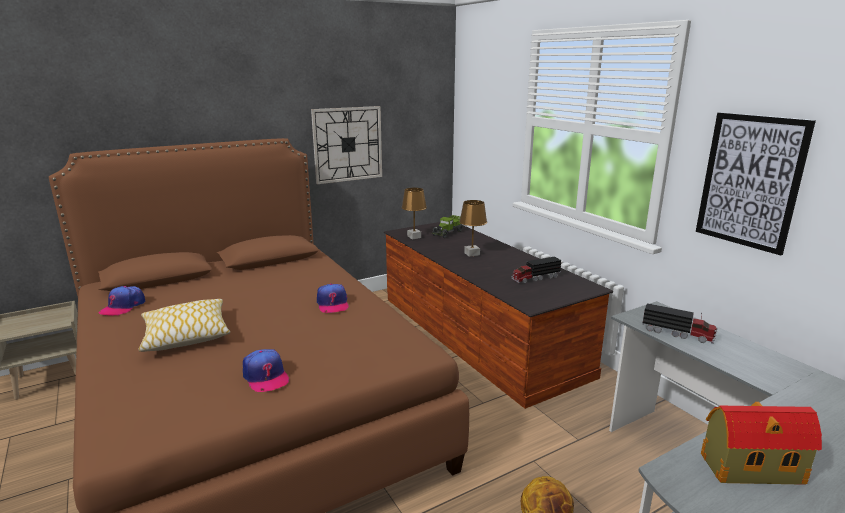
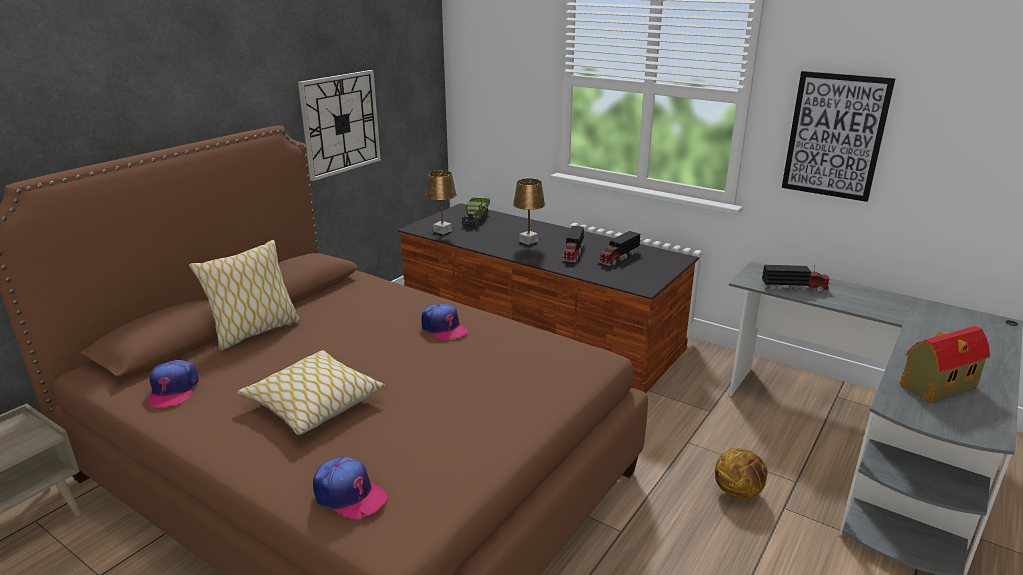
camera: 25 degrees left, 5 degrees up
cap [243,349,289,392] -> cap moved to [313,457,388,519]
none -> pillow [189,240,300,351]
none -> toy truck [562,226,584,262]

